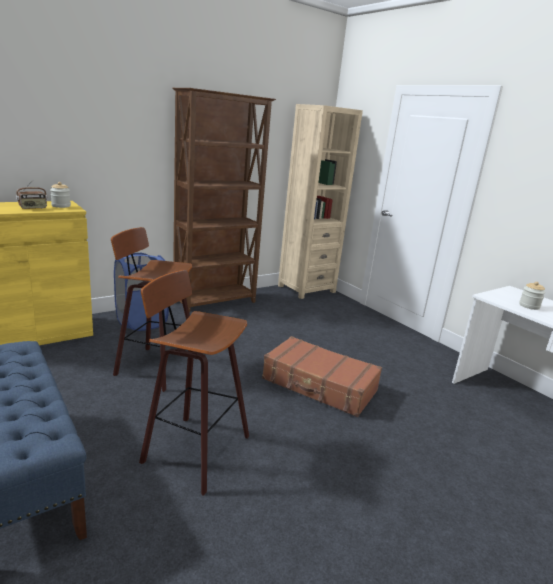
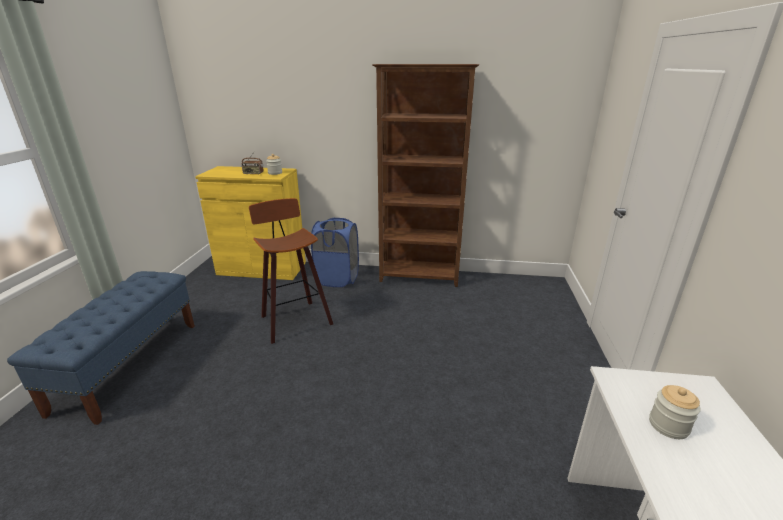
camera: 45 degrees right, 5 degrees up
stool [139,270,249,496] -> none
brown suitcase [262,336,382,417] -> none
beige bookcase [278,104,363,299] -> none

